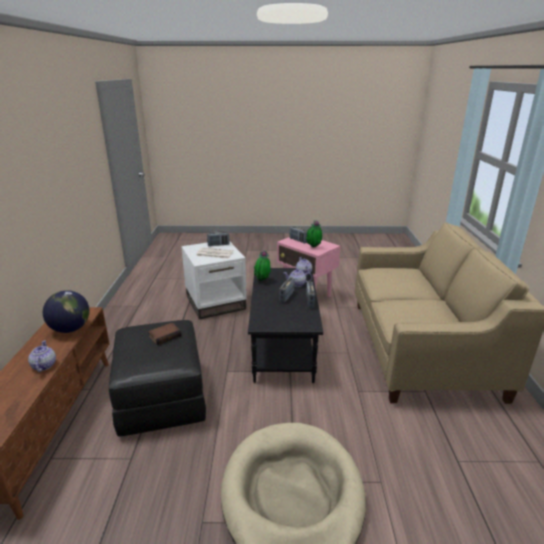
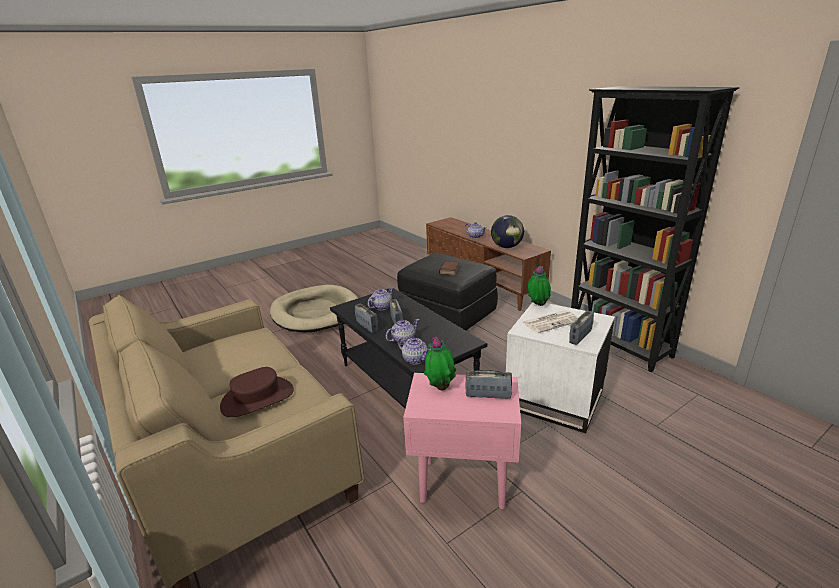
camera: 145 degrees right, 0 degrees up
potted plant [254,250,271,281] -> potted plant moved to [528,266,551,306]
none -> brown hat [220,367,294,417]
none -> teapot [368,288,393,310]
none -> black bookcase [571,86,740,372]

